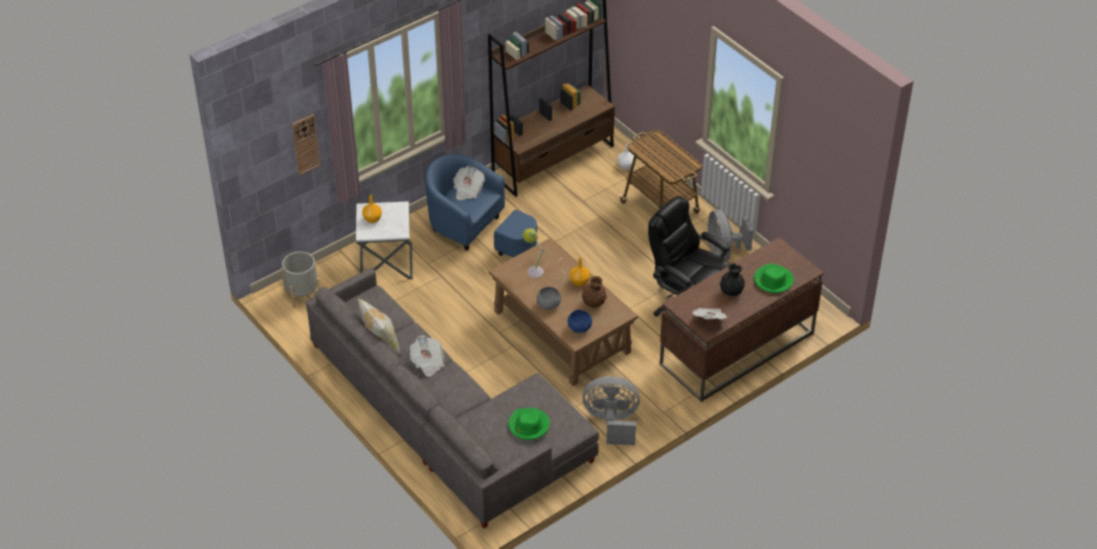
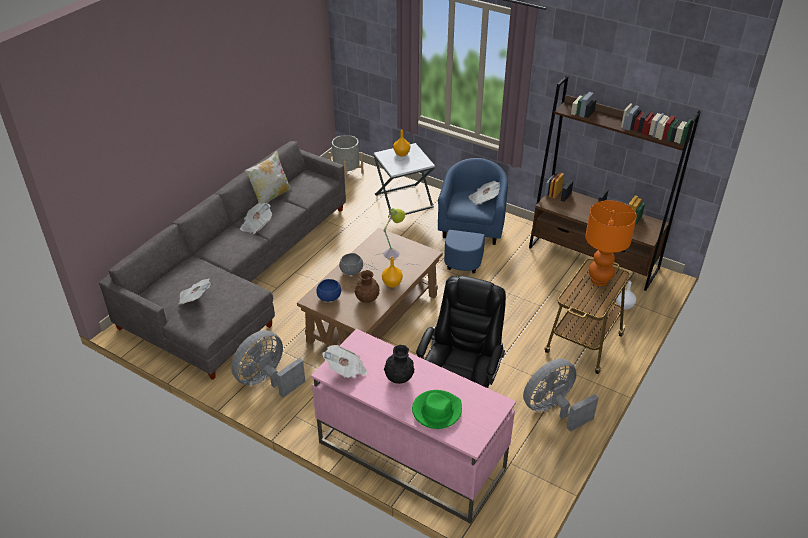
camera: 70 degrees right, 5 degrees down
wall clock [292,114,320,175] -> none
green hat [508,408,550,440] -> newspaper [178,279,210,305]
grey fan [582,376,640,445] -> grey fan turned 120 degrees counterclockwise [231,330,305,398]
brown desk [660,237,824,402] -> pink desk [311,329,516,524]
none -> orange table lamp [585,200,637,286]

